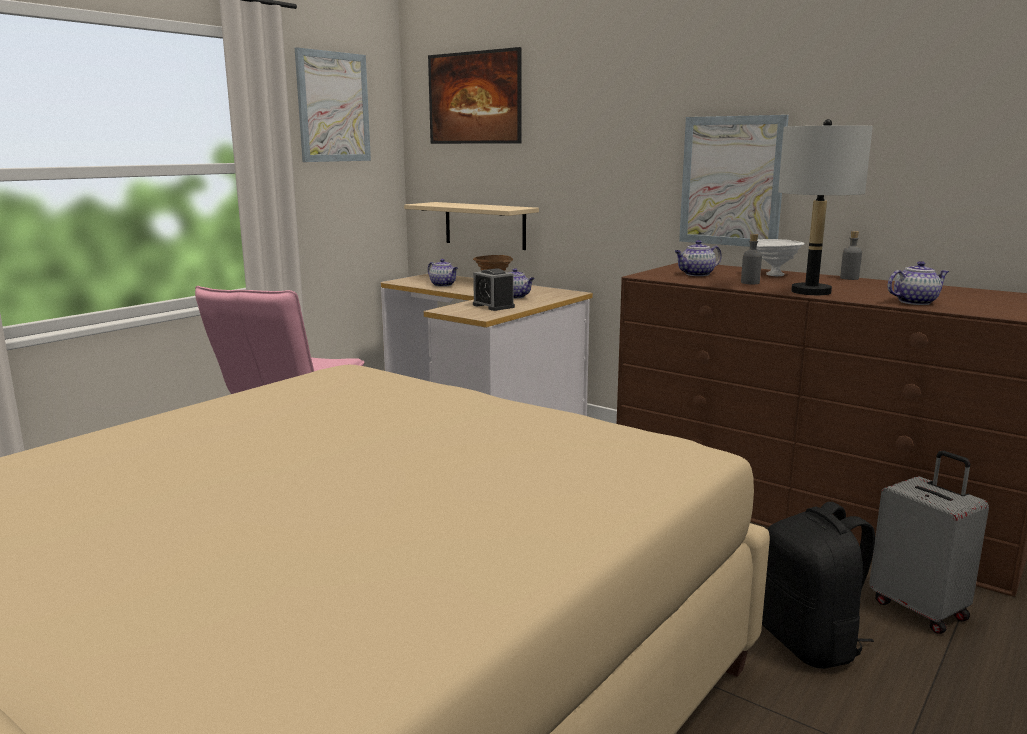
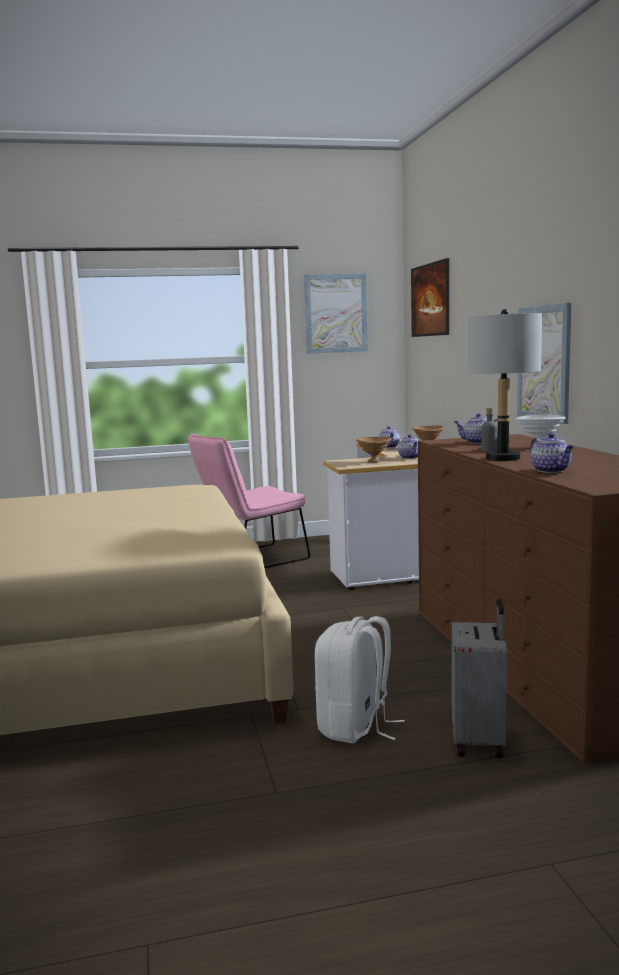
camera: 40 degrees right, 5 degrees down
beige shelf [404,202,539,250] -> none
alarm clock [473,268,515,311] -> brown bowl [356,437,391,462]
black backpack [762,502,875,669] -> white backpack [315,616,405,744]
grey bottle [840,231,862,280] -> none
teapot [887,261,949,305] -> teapot turned 45 degrees clockwise [530,433,574,473]

